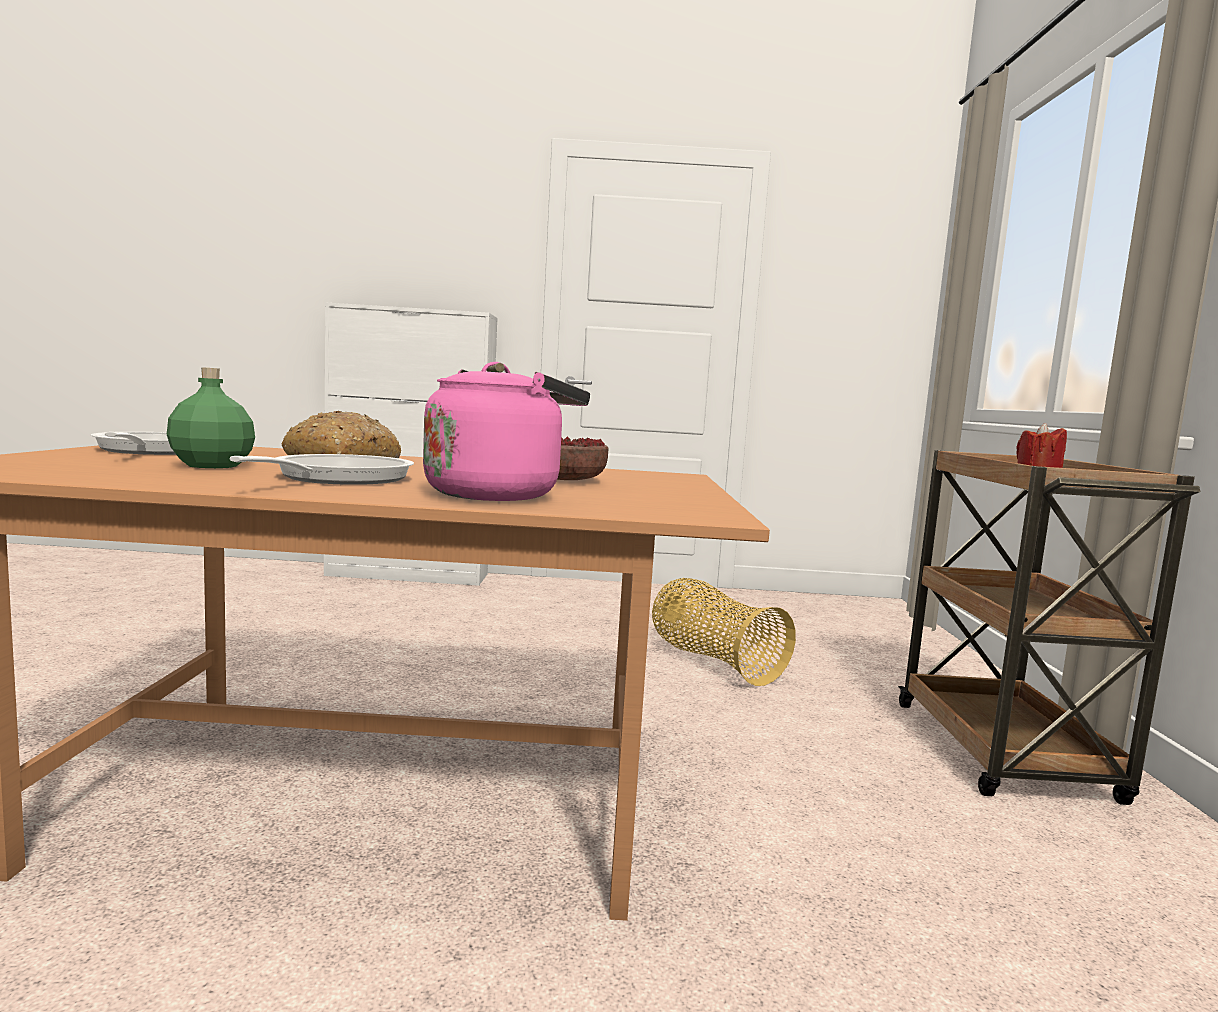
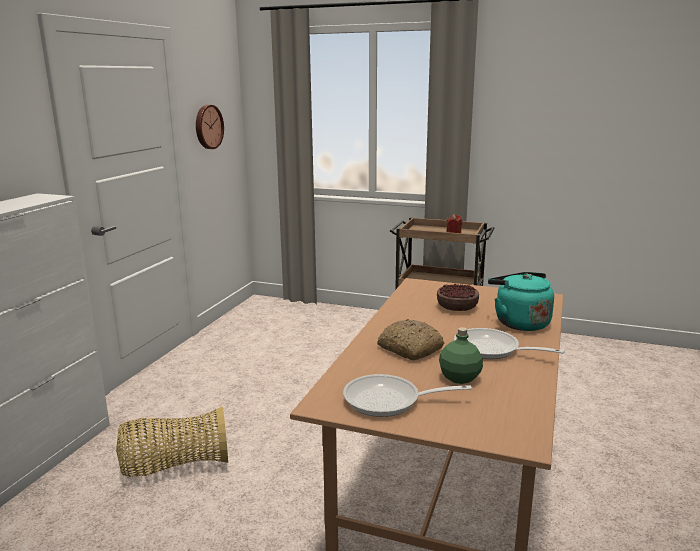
camera: 70 degrees left, 10 degrees up
pink kettle [423,362,590,501] -> turquoise kettle [488,272,554,331]
basket [652,578,796,686] -> basket moved to [116,406,228,477]
none -> wall clock [196,105,224,149]

